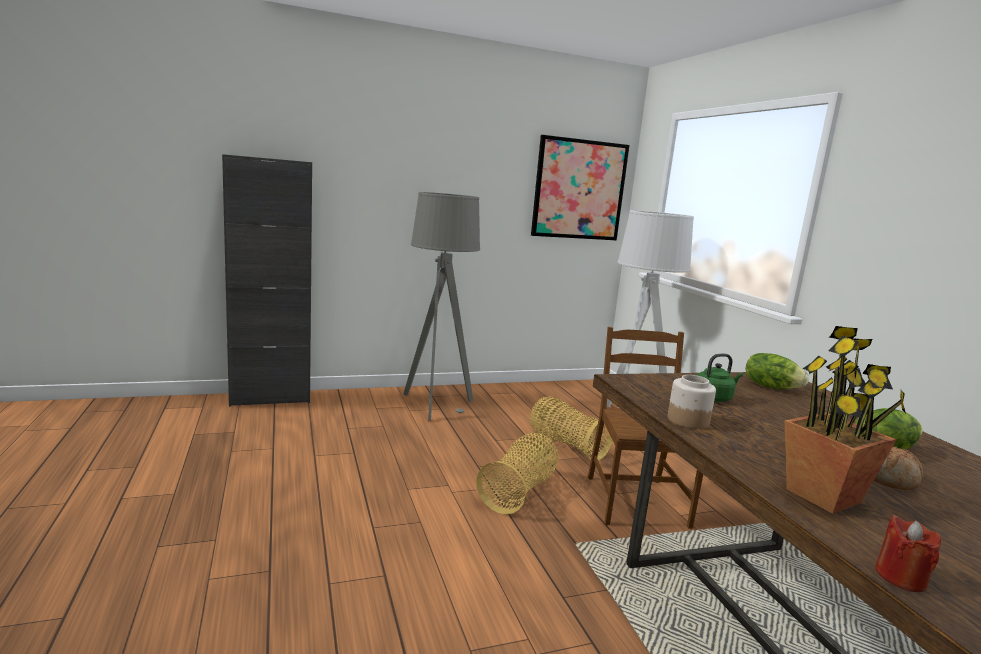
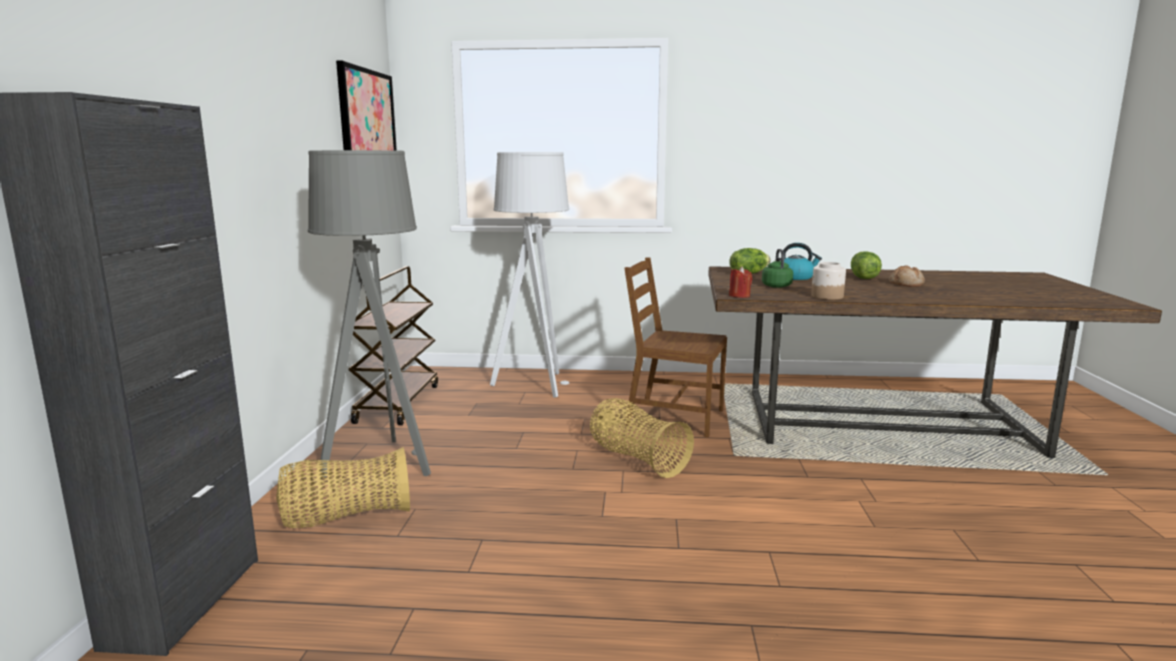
camera: 65 degrees left, 0 degrees up
basket [530,397,613,461] -> basket moved to [276,447,410,528]
potted plant [785,326,906,514] -> none
red candle [875,515,941,592] -> red candle moved to [729,267,752,298]
none -> brown cart [349,266,438,425]
none -> kettle [783,243,822,280]

